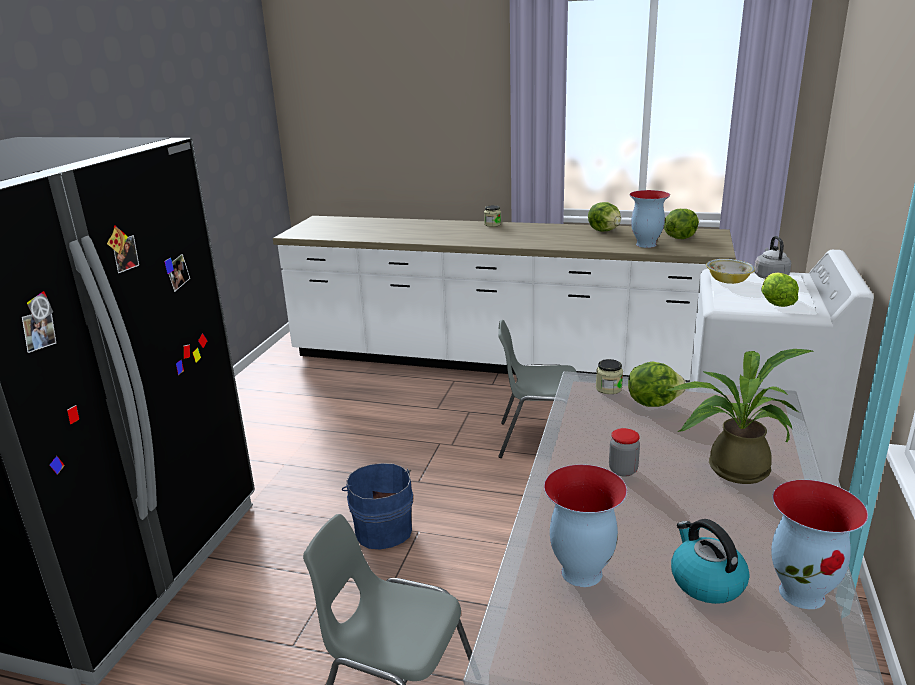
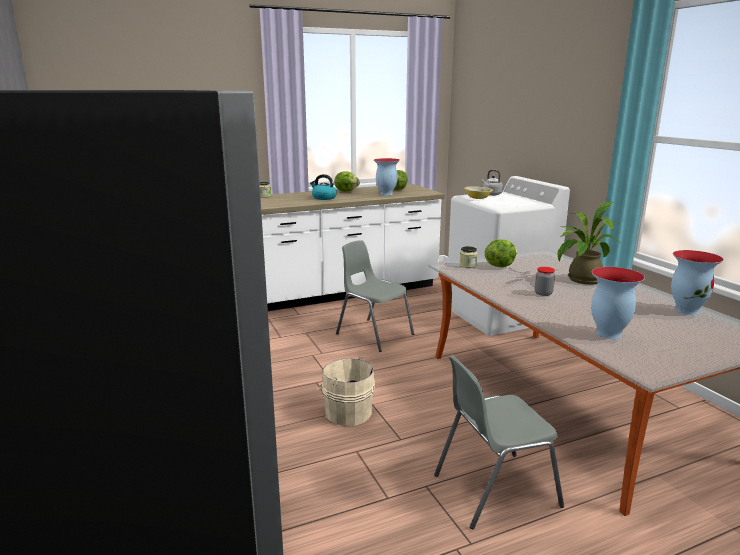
camera: 40 degrees left, 5 degrees down
blue bucket [342,463,413,549] -> beige bucket [317,357,375,426]
grey chair [498,320,577,458] -> grey chair turned 75 degrees clockwise [336,240,414,352]
kettle [671,519,750,604] -> kettle moved to [310,174,337,200]
lettuce [761,272,799,307] -> none

